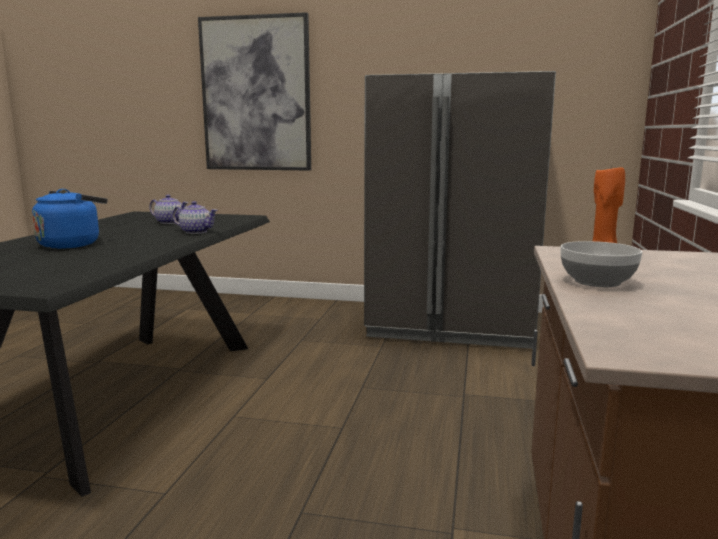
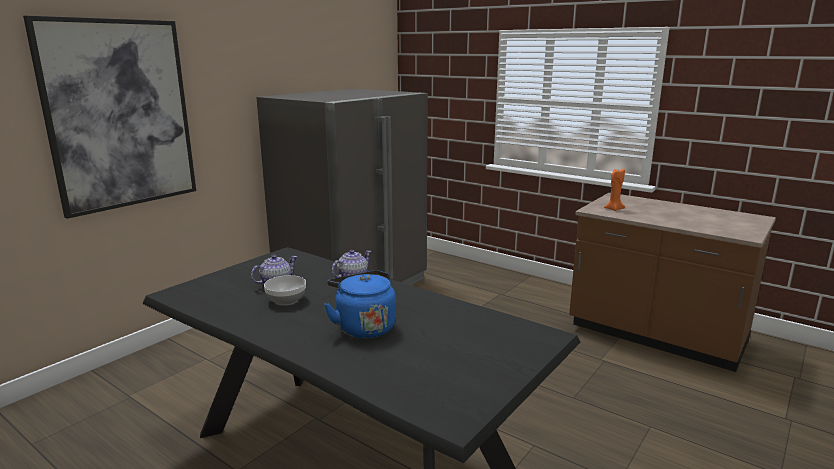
camera: 65 degrees left, 5 degrees up
bowl [561,241,642,287] -> bowl moved to [264,275,306,305]

